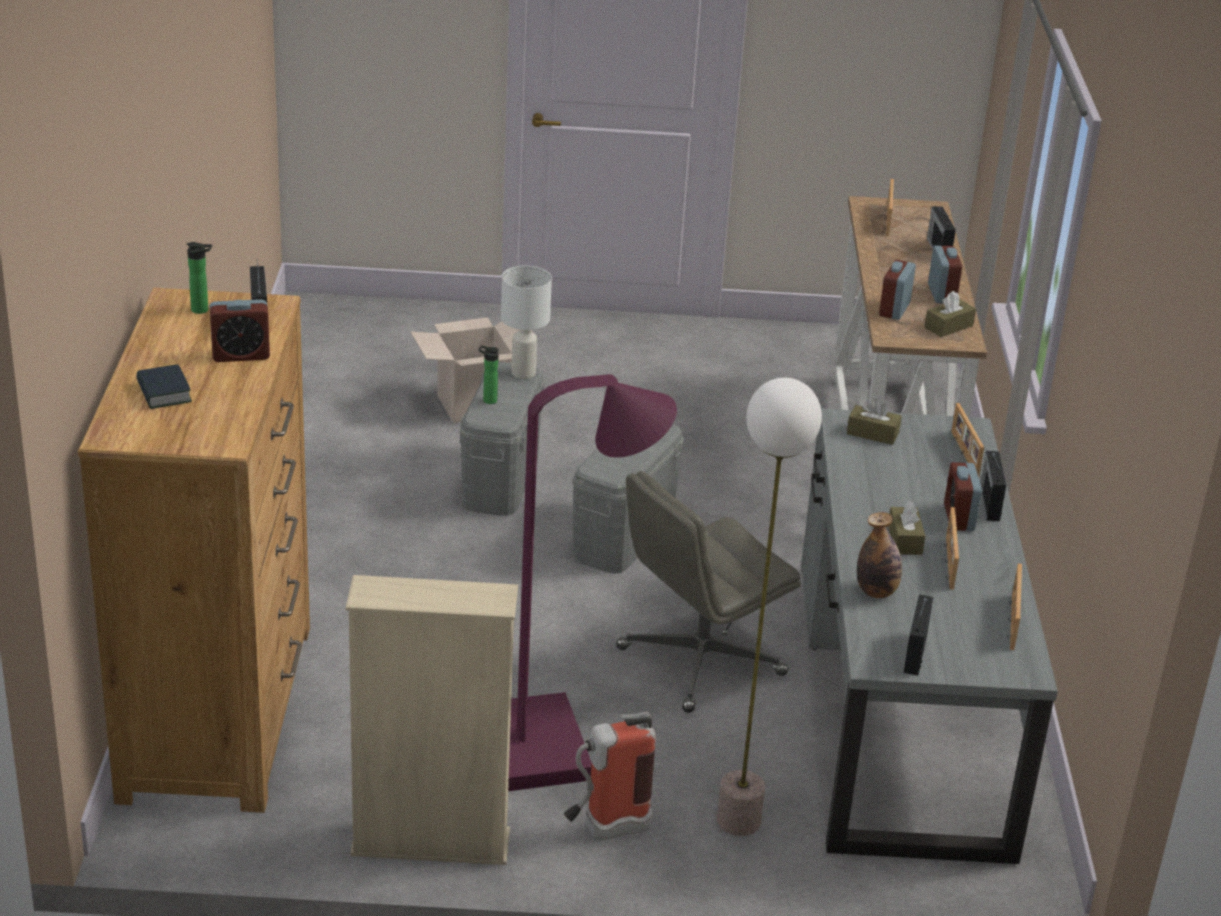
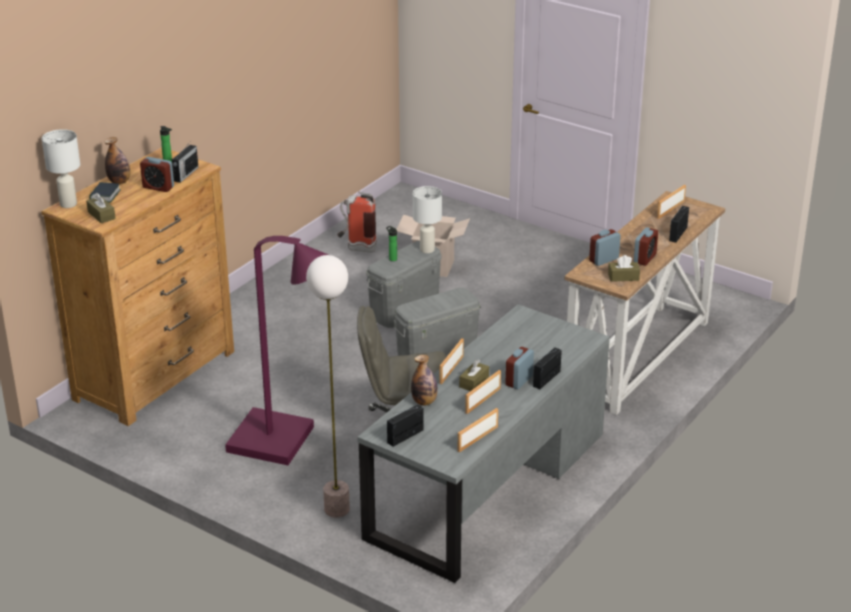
camera: 35 degrees right, 0 degrees up
beige bookcase [346,575,518,865] -> none
fire extinguisher [564,712,656,841] -> fire extinguisher moved to [337,192,377,253]
brown tissue box [847,399,902,445] -> brown tissue box moved to [86,193,116,223]
picture frame [951,403,984,477] -> picture frame moved to [440,338,464,384]
none -> white table lamp [42,129,80,208]
none -> bottle [105,137,130,184]

